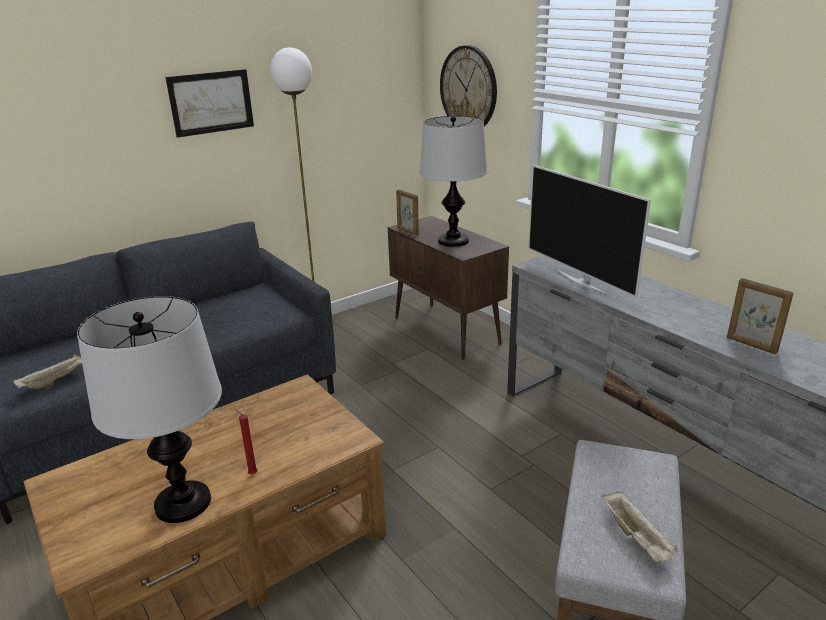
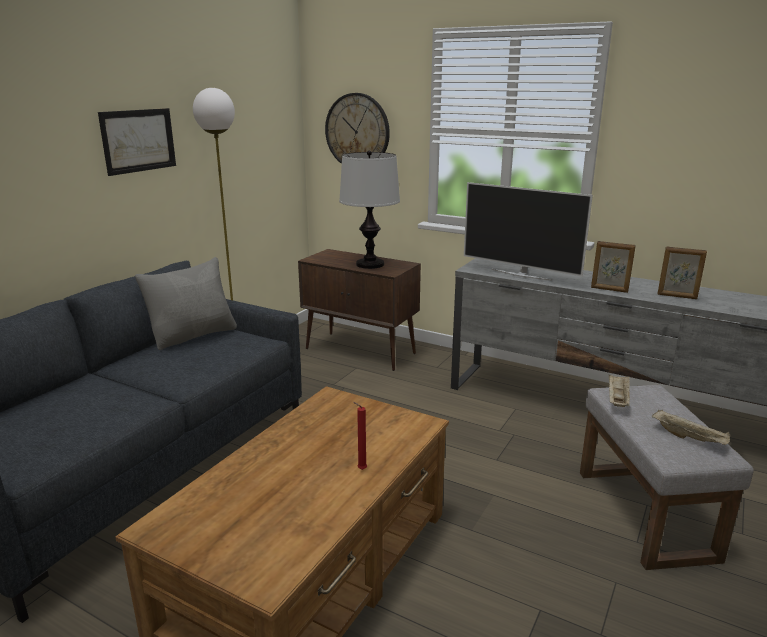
camera: 25 degrees left, 5 degrees down
beige tray [13,354,82,389] -> beige tray moved to [609,375,630,407]
table lamp [77,296,222,523] -> none
picture frame [396,190,419,236] -> picture frame moved to [591,241,636,293]
none -> grey pillow [135,257,237,350]

